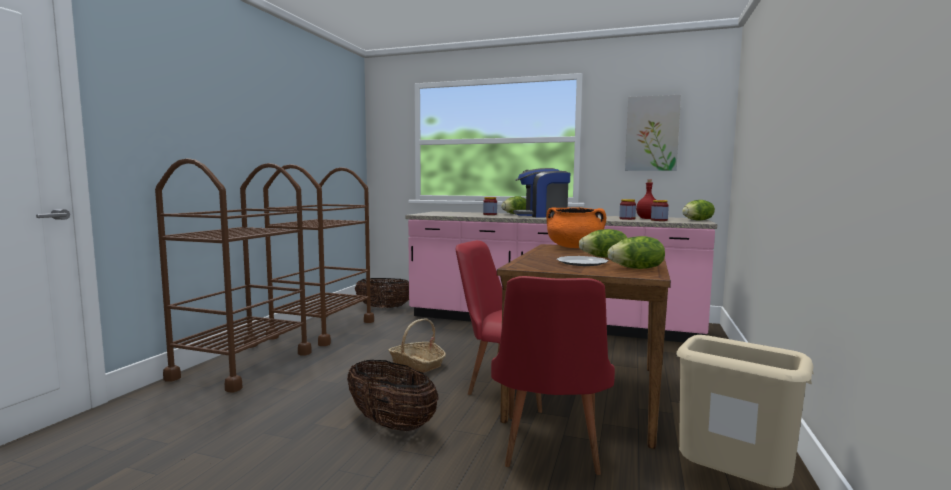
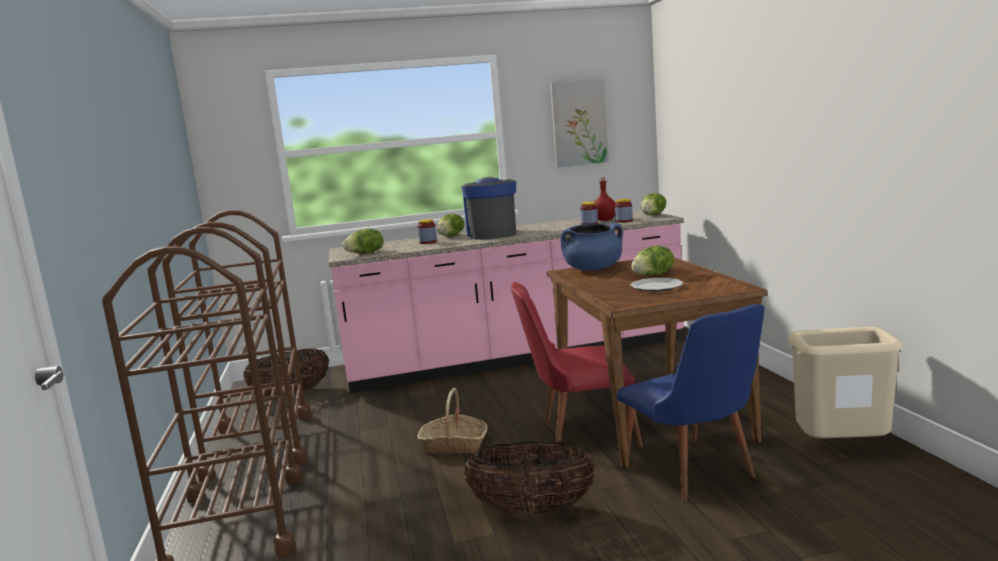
camera: 30 degrees left, 5 degrees up
red chair [491,276,615,475] -> blue chair [616,304,765,501]
coffee machine [513,168,570,217] -> coffee machine turned 120 degrees clockwise [462,177,516,240]
orange cooking pot [546,207,606,248] -> blue cooking pot [561,223,623,270]
lettuce [608,236,665,269] -> lettuce moved to [343,229,383,254]

